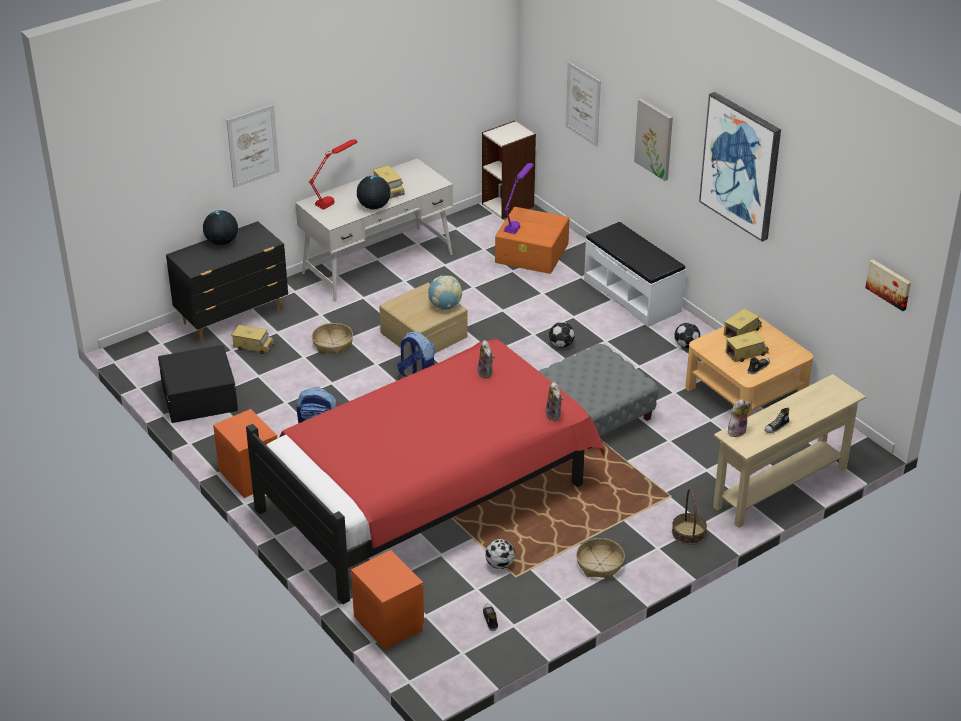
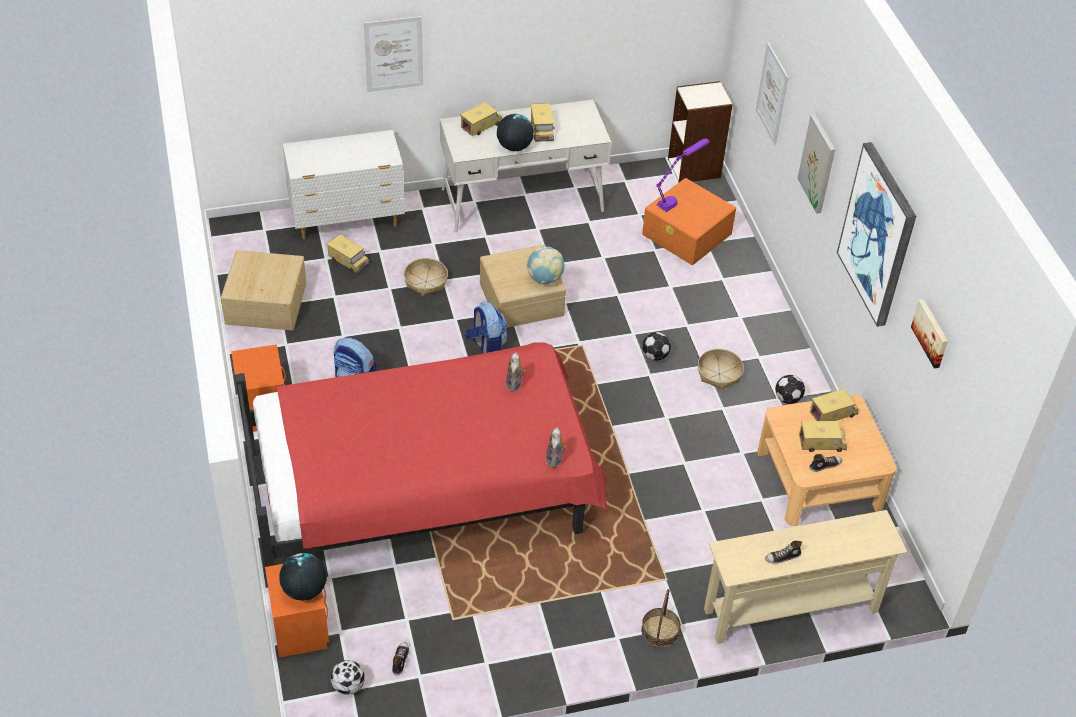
camera: 20 degrees right, 10 degrees up
black storage box [158,345,238,423] -> beige storage box [221,250,306,330]
black dresser [166,221,288,341] -> white dresser [283,130,405,239]
globe [203,210,238,245] -> globe moved to [279,553,327,601]
red table lamp [309,139,357,210] -> toy truck [460,102,502,136]
football [485,539,515,569] -> football moved to [331,660,365,695]
grey ottoman [539,344,659,449] -> none
basket [576,538,625,579] -> basket moved to [698,349,744,390]
white bench [584,222,686,327] -> none
plush toy [728,399,750,437] -> none
picture [865,260,911,311] -> picture moved to [911,300,948,369]

